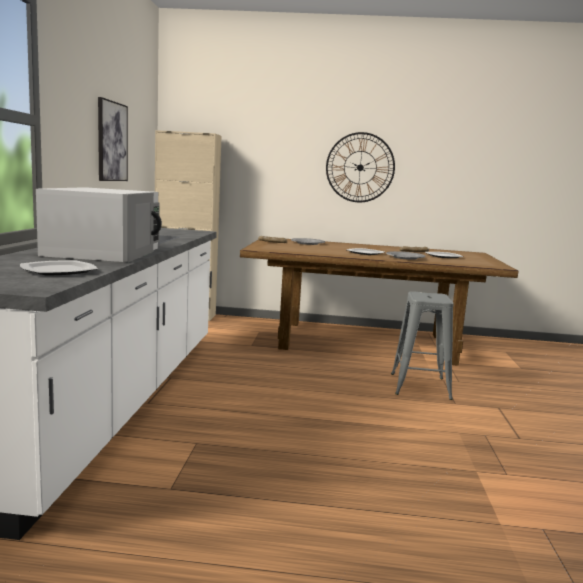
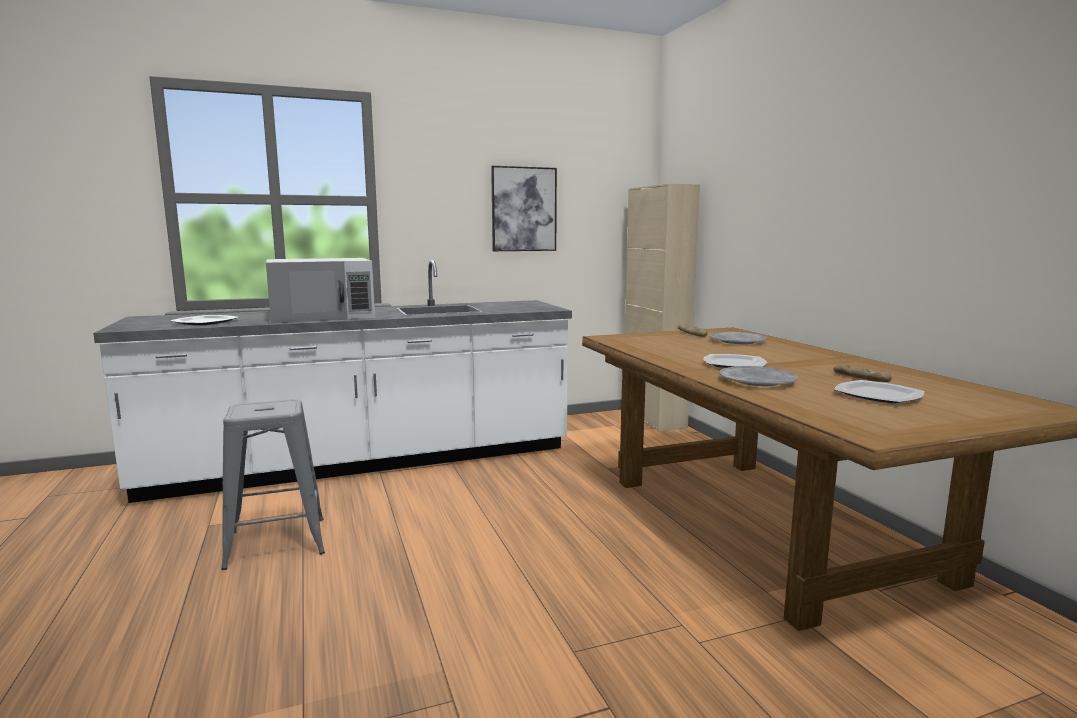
camera: 65 degrees right, 0 degrees up
wall clock [326,132,395,202] -> none
grey stool [391,291,454,400] -> grey stool moved to [221,399,325,570]

